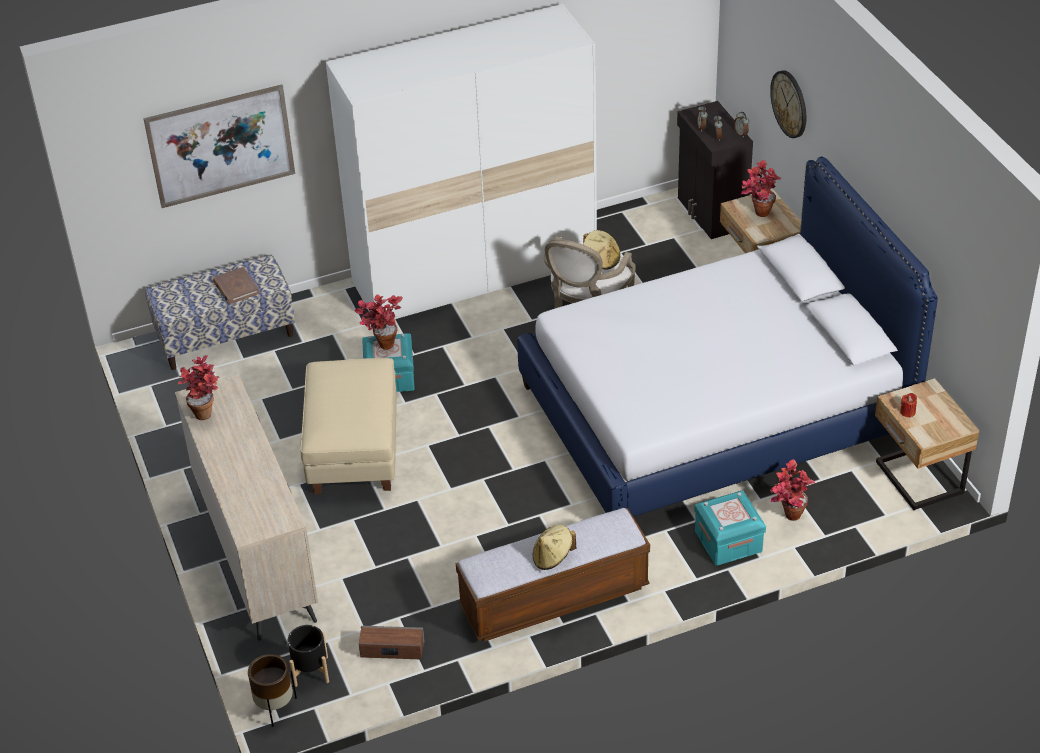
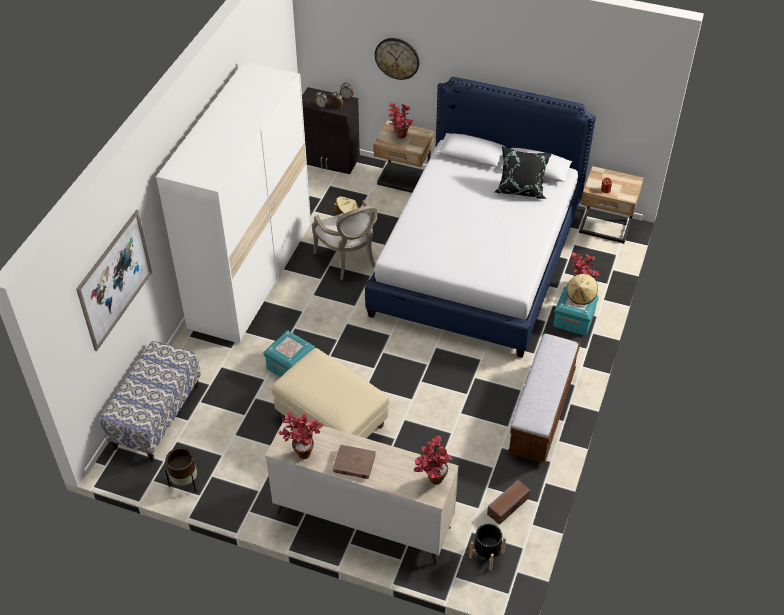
camera: 50 degrees left, 5 degrees up
brown book [213,267,260,304] -> brown book moved to [333,445,376,479]
brown planter [248,654,297,727] -> brown planter moved to [165,447,197,492]
potted plant [355,294,403,350] -> potted plant moved to [414,435,453,484]
beige hat [533,525,576,570] -> beige hat moved to [567,273,598,305]
none -> black pillow [495,146,552,199]

